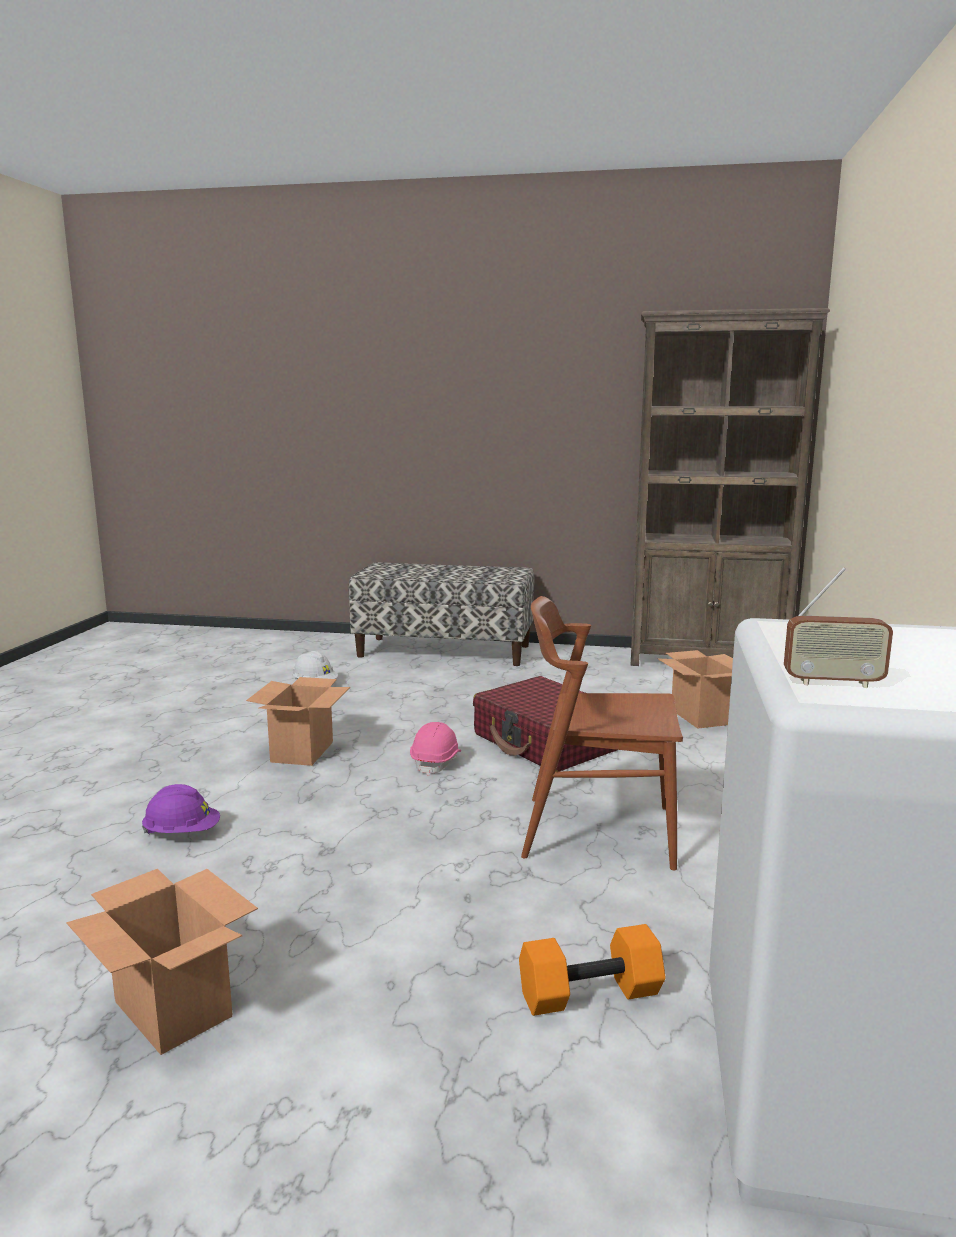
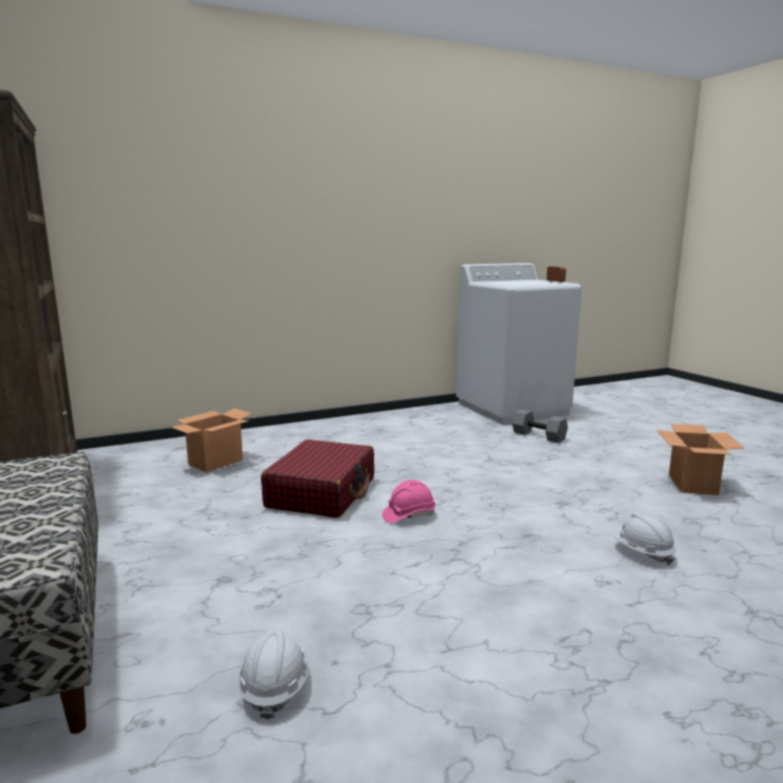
camera: 125 degrees left, 0 degrees up
purple hard hat [142,784,220,834] -> white hard hat [612,512,676,565]
cardboard box [246,677,350,766] -> none
orange dumbbell [519,924,666,1016] -> grey dumbbell [512,409,568,443]
brown chair [521,596,683,871] -> none

